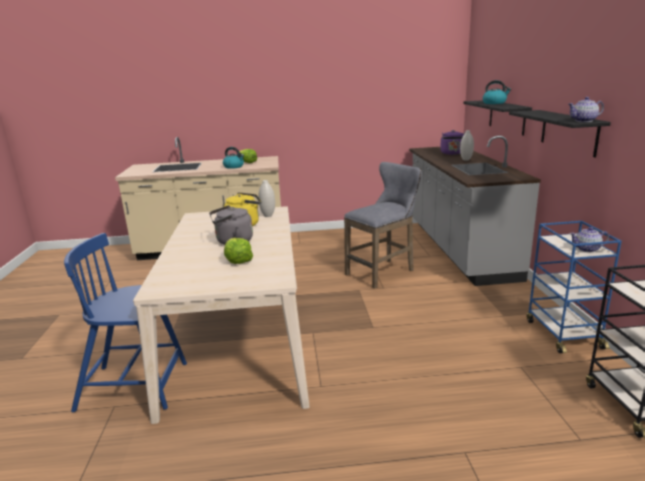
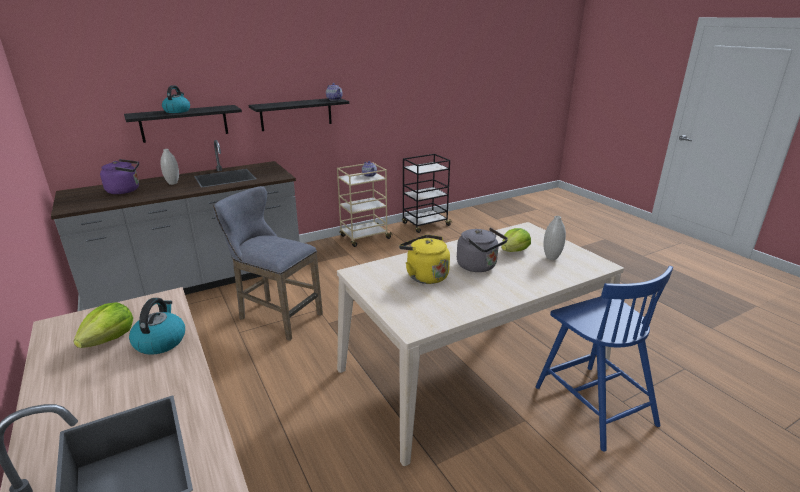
camera: 115 degrees left, 5 degrees up
white vase [258,180,275,217] -> white vase moved to [543,216,566,260]
blue cart [526,221,622,353] -> beige cart [337,162,393,247]

